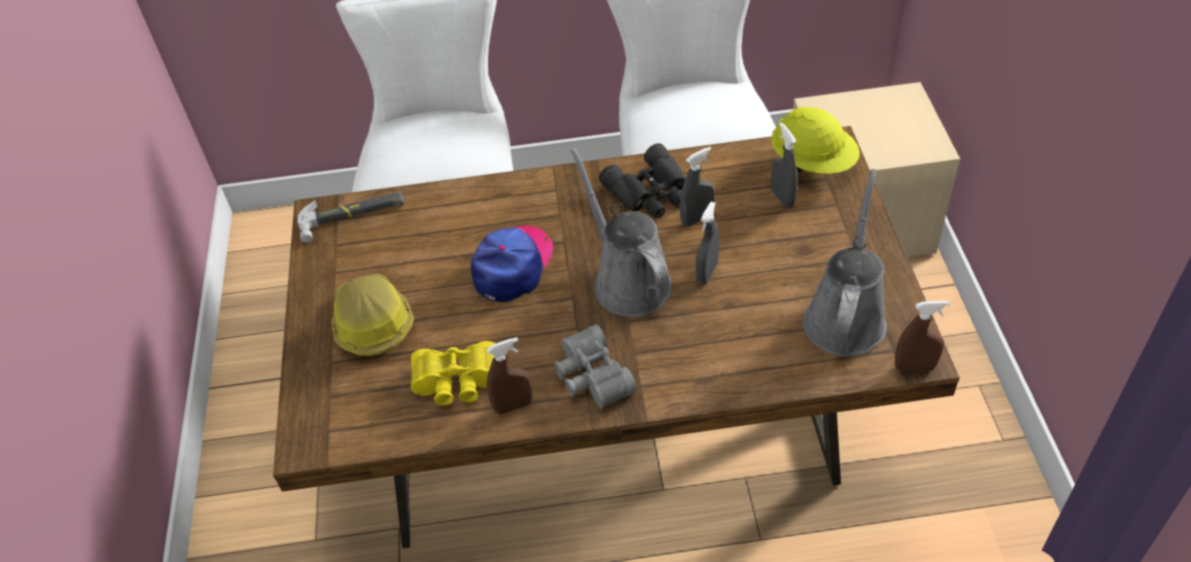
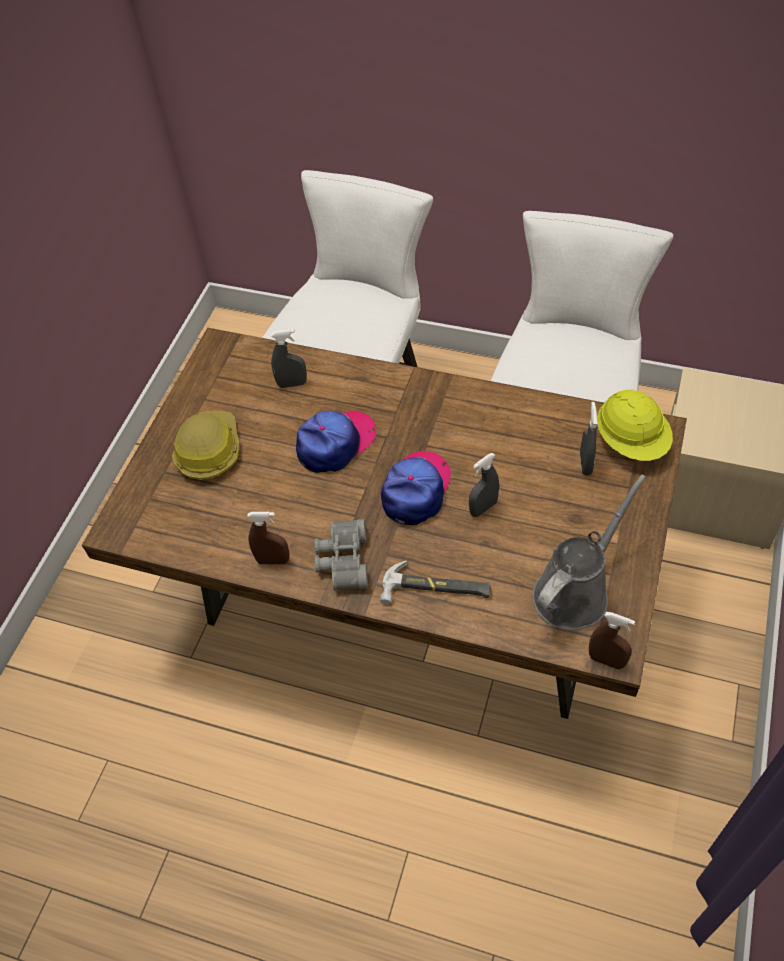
camera: 25 degrees right, 5 degrees up
hammer [298,192,404,243] -> hammer moved to [380,561,491,605]
yellow binoculars [411,341,496,405] -> none
grey watering can [570,148,672,317] -> cap [381,451,451,525]
black binoculars [599,143,686,218] -> none
grey spray bottle [679,147,715,226] -> grey spray bottle moved to [271,329,307,388]

